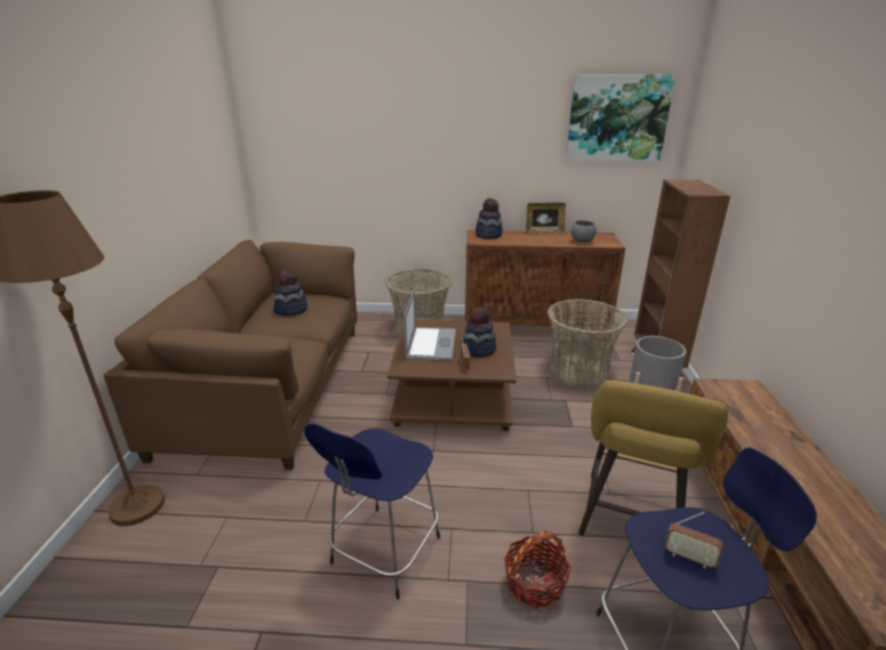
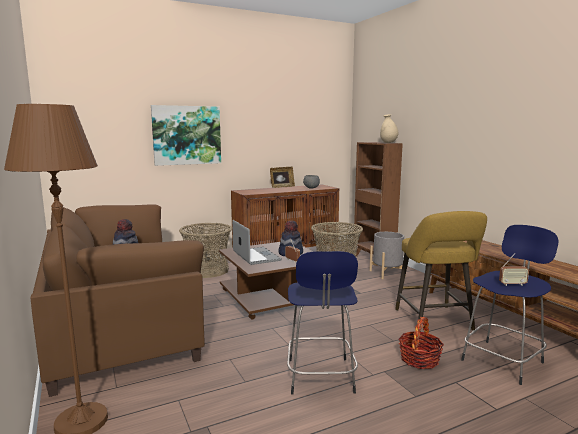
camera: 30 degrees left, 15 degrees down
hat [475,198,503,239] -> none
picture [566,74,676,162] -> picture moved to [151,105,221,166]
none -> beige vase [380,114,399,143]

